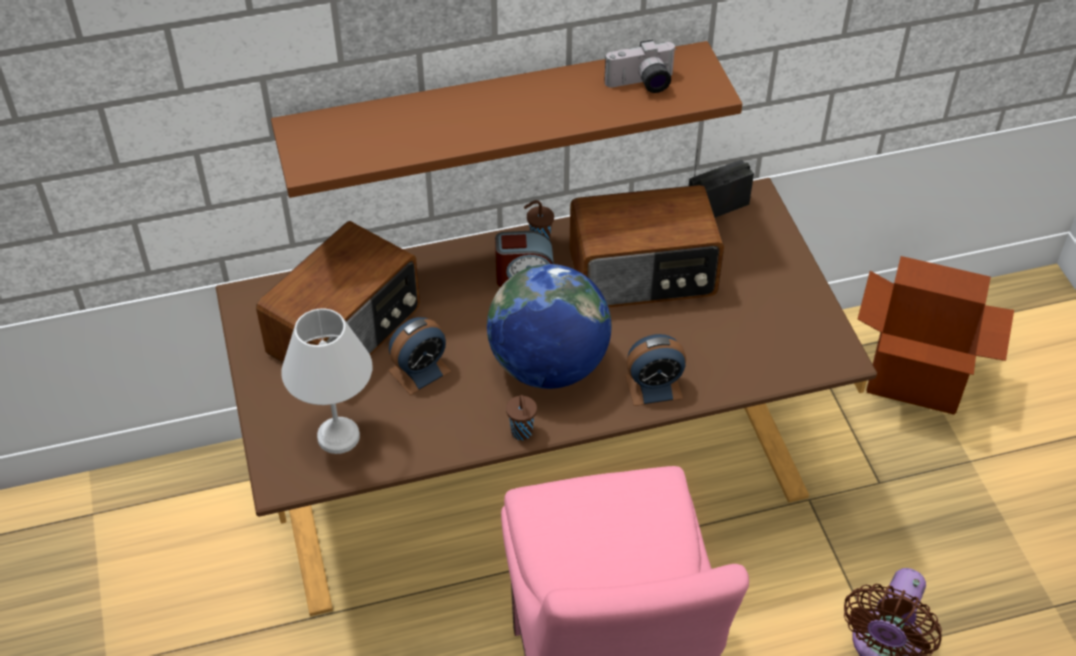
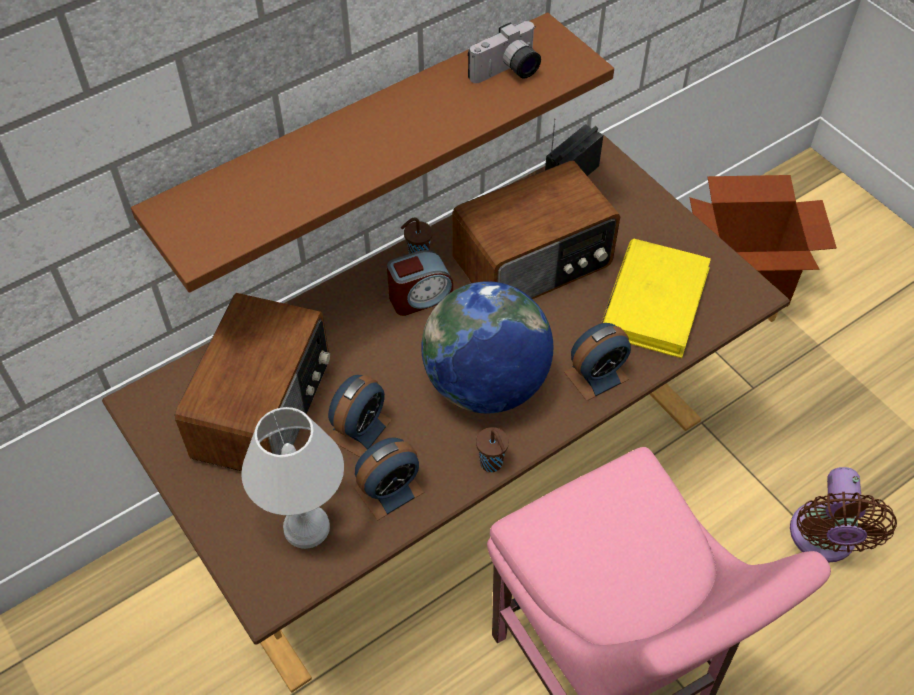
camera: 20 degrees left, 5 degrees up
none -> alarm clock [354,437,424,521]
none -> yellow book [601,239,711,358]

